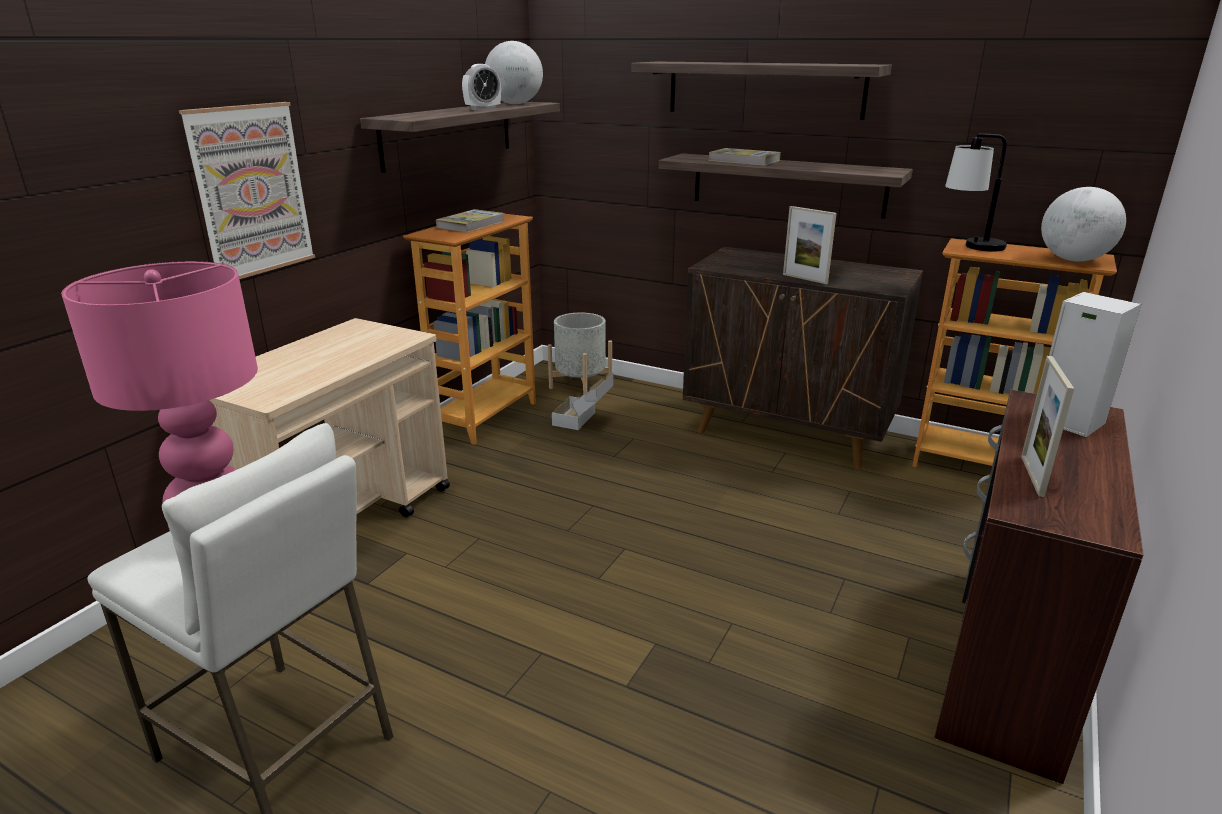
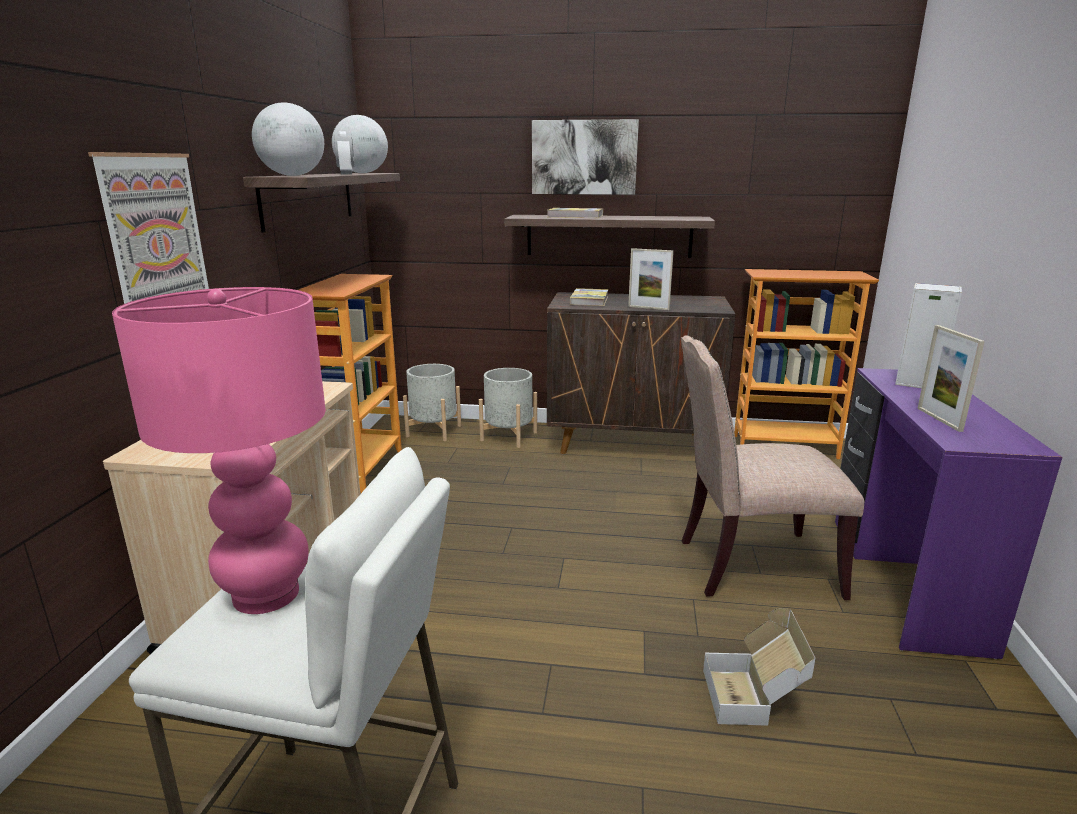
camera: 20 degrees left, 5 degrees down
book [436,209,505,233] -> book moved to [570,288,609,306]
alarm clock [462,64,501,110] -> alarm clock turned 45 degrees counterclockwise [334,131,354,174]
cardboard box [552,372,613,430] -> cardboard box moved to [703,608,815,726]
shelf [631,62,892,120] -> picture [532,119,639,195]
brown desk [934,390,1144,784] -> purple desk [835,368,1062,659]
table lamp [945,133,1007,252] -> none
globe [1041,187,1126,261] -> globe moved to [252,103,324,176]
none -> grey planter [479,368,537,448]
none -> beige chair [681,335,864,600]

